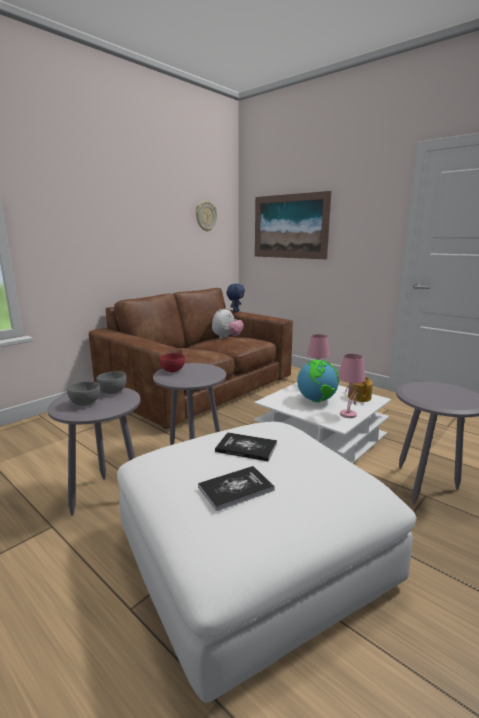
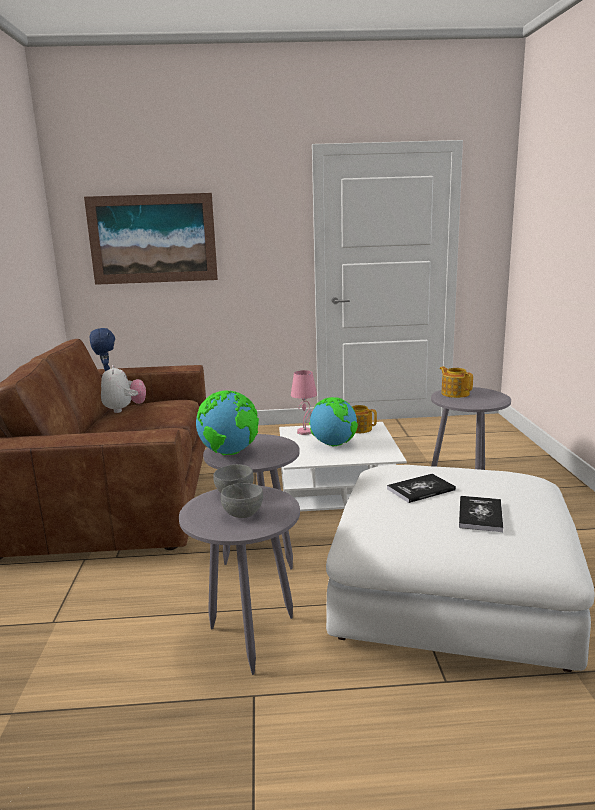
camera: 45 degrees left, 0 degrees up
red bowl [159,353,185,372] -> globe [196,391,259,455]
wall clock [196,201,217,231] -> none
pink table lamp [338,354,365,418] -> none
none -> teapot [440,366,473,398]

